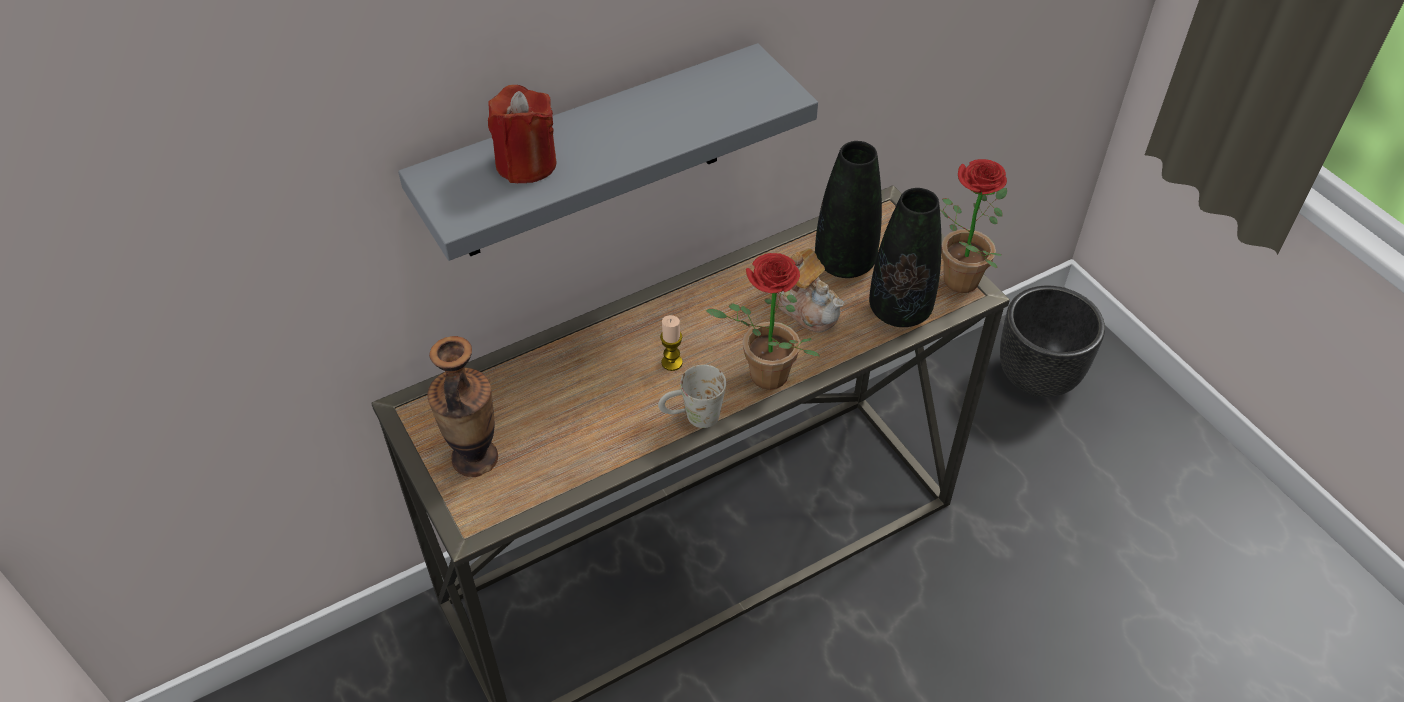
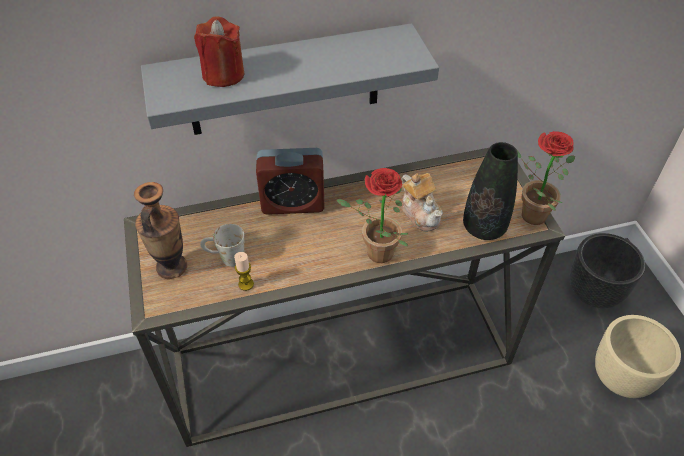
camera: 15 degrees right, 0 degrees up
white mug [658,365,726,428] -> white mug moved to [200,224,244,267]
candle [660,315,683,371] -> candle moved to [234,252,254,291]
black vase [815,141,882,278] -> none
none -> alarm clock [256,148,325,215]
none -> beige planter [595,315,681,398]

